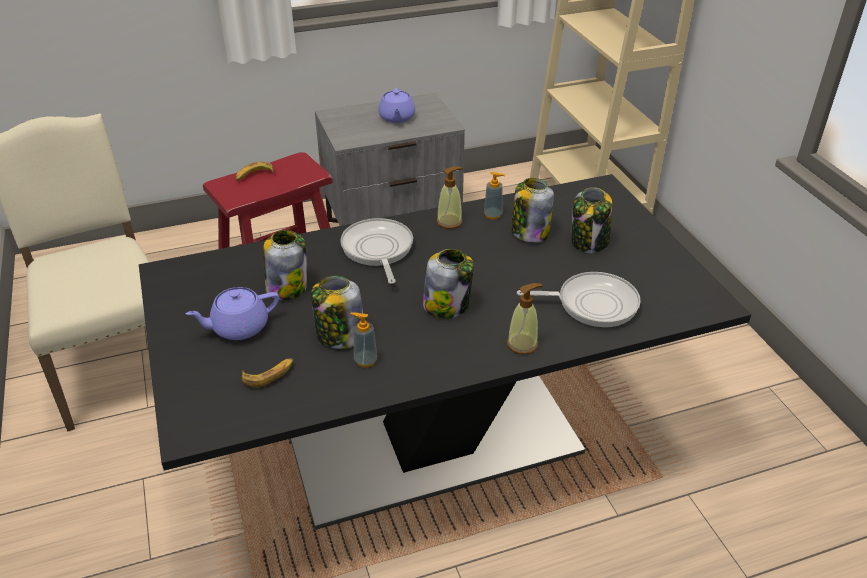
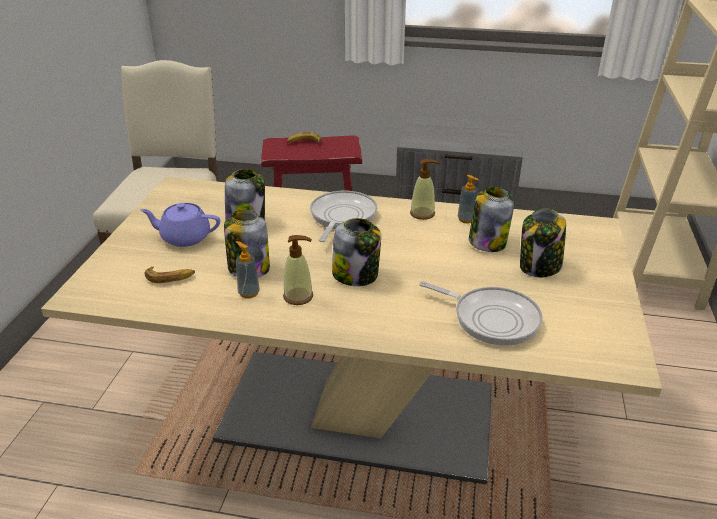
camera: 30 degrees right, 5 degrees down
black dining table [139,174,751,530] -> beige dining table [41,177,662,484]
purple teapot [378,88,415,123] -> none
soap dispenser [507,283,543,354] -> soap dispenser moved to [283,235,313,305]

